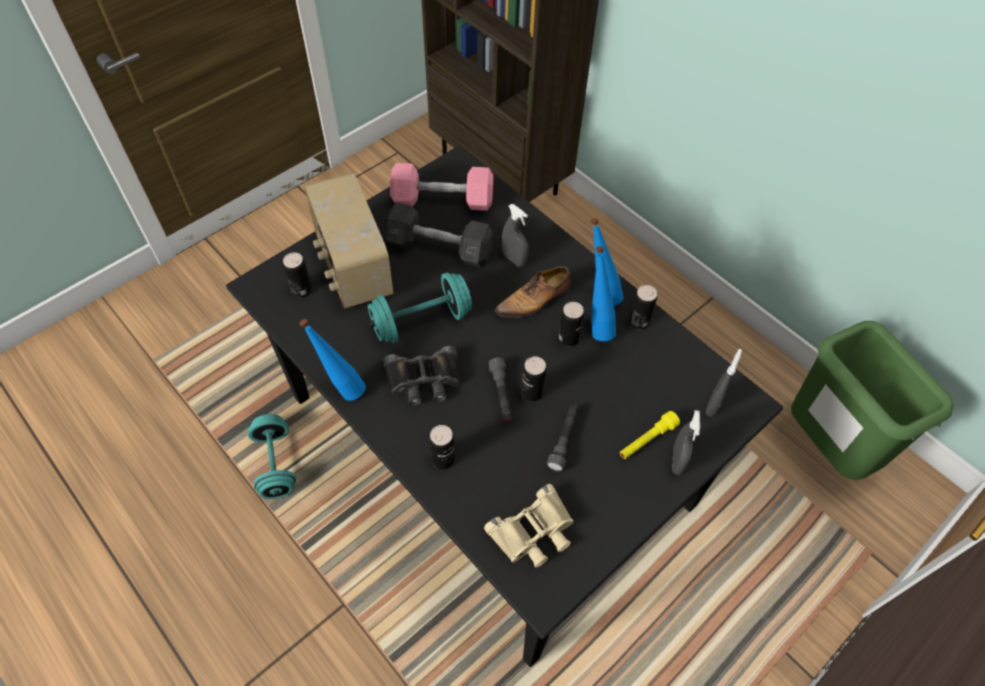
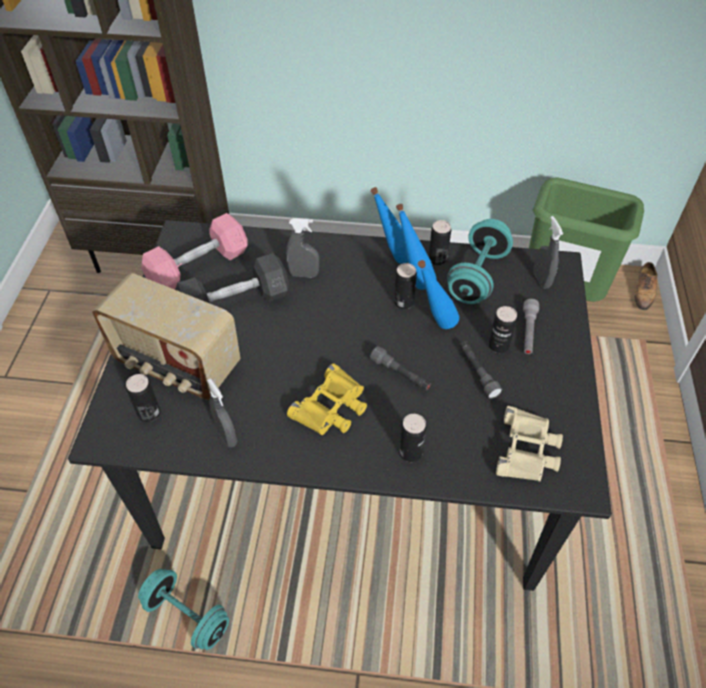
camera: 40 degrees left, 5 degrees down
blue bottle [299,319,366,401] -> blue bottle moved to [418,260,459,329]
turquoise dumbbell [368,272,472,343] -> turquoise dumbbell moved to [447,219,513,304]
black binoculars [383,346,459,406] -> yellow binoculars [287,364,367,435]
shoe [495,266,571,318] -> shoe moved to [635,262,658,310]
can [521,356,546,401] -> can moved to [488,306,517,353]
yellow flashlight [620,411,680,459] -> grey flashlight [523,299,539,354]
grey spray bottle [672,410,700,475] -> grey spray bottle moved to [207,378,237,448]

